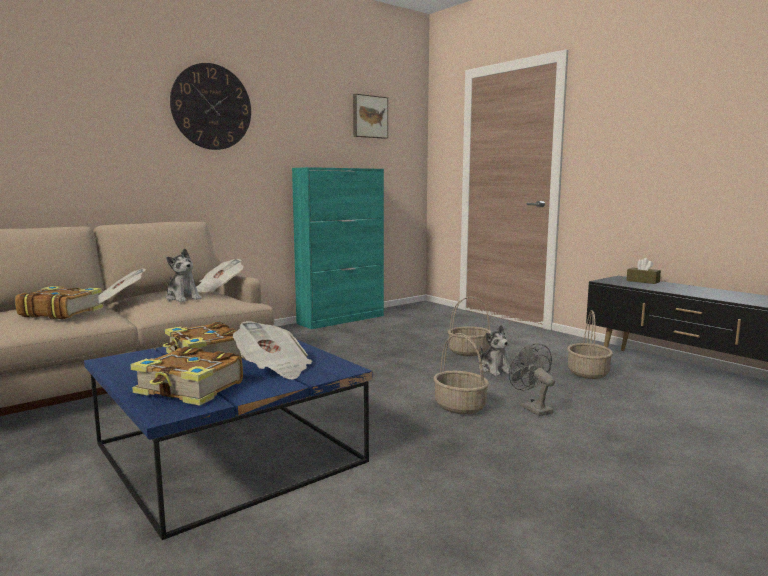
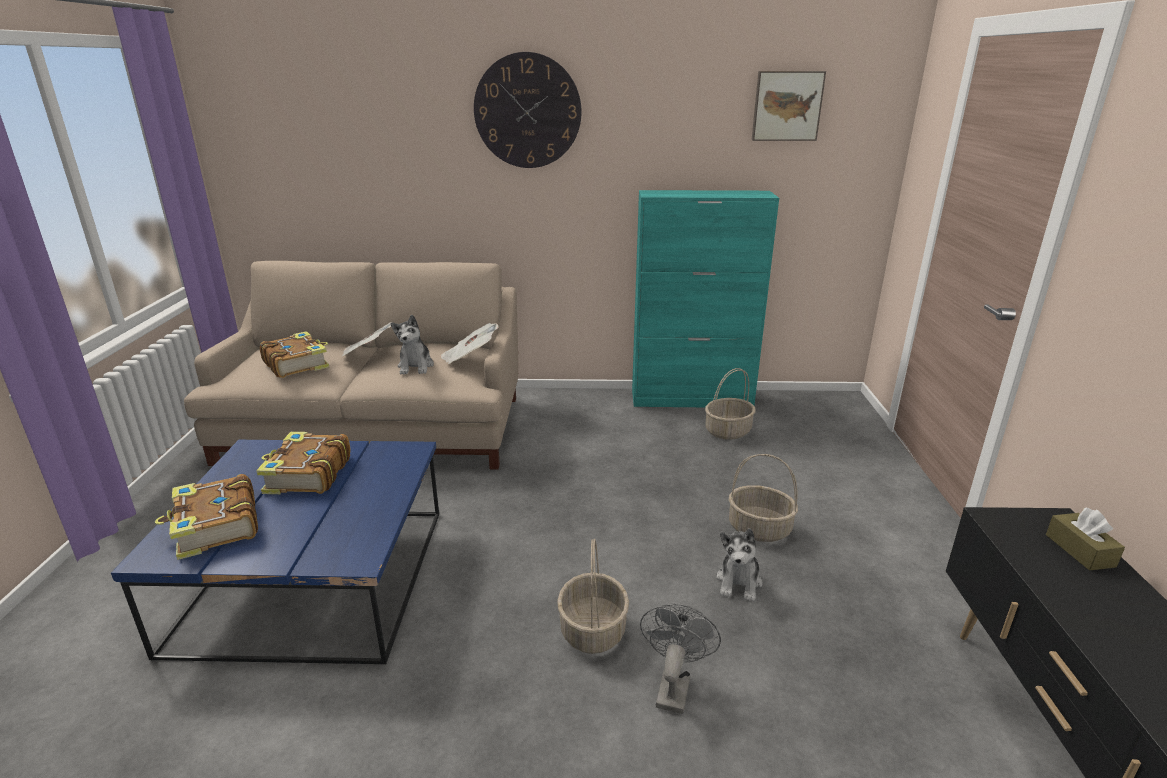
camera: 40 degrees right, 15 degrees up
newspaper [233,321,312,380] -> none
basket [567,310,613,379] -> basket moved to [705,368,755,440]

